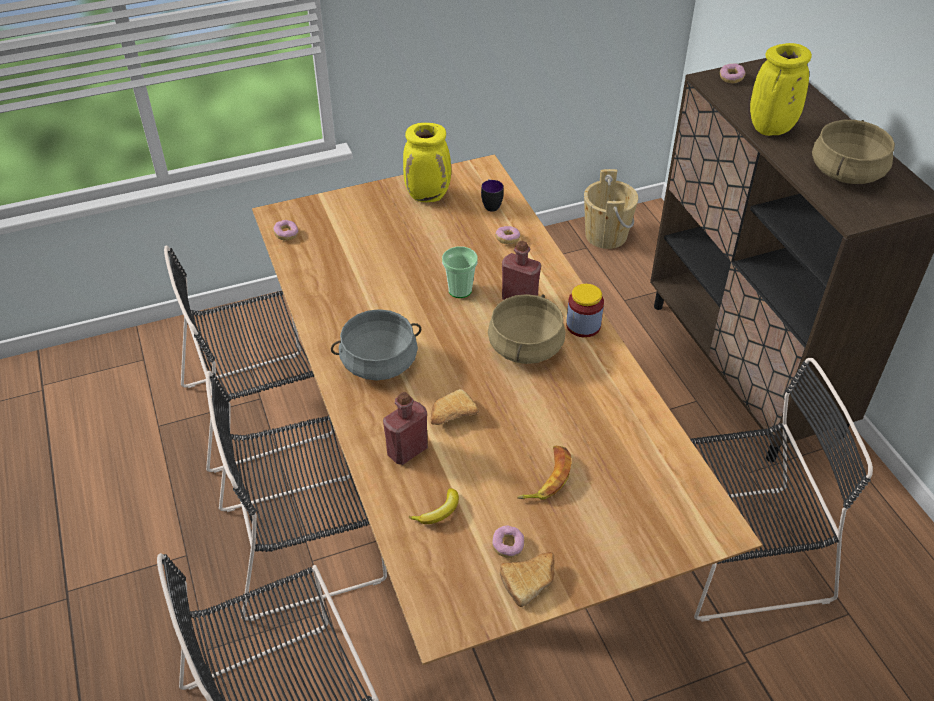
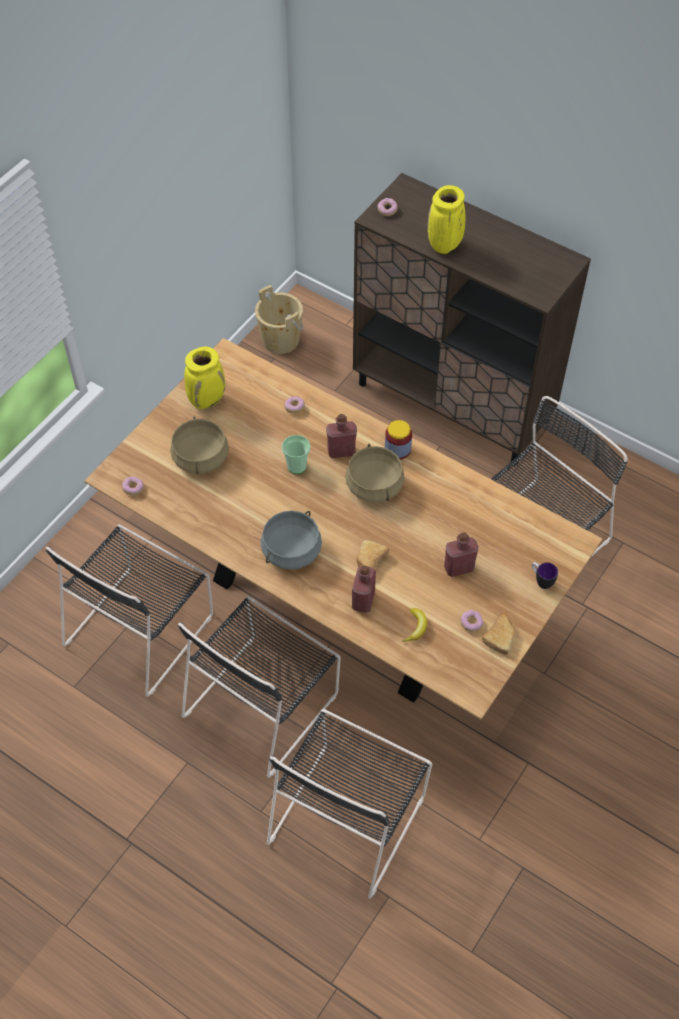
camera: 35 degrees left, 10 degrees up
mug [481,179,504,212] -> mug moved to [532,562,558,589]
banana [517,446,572,500] -> red bottle [444,532,478,577]
beige cooking pot [812,120,895,184] -> beige cooking pot moved to [170,416,229,474]

